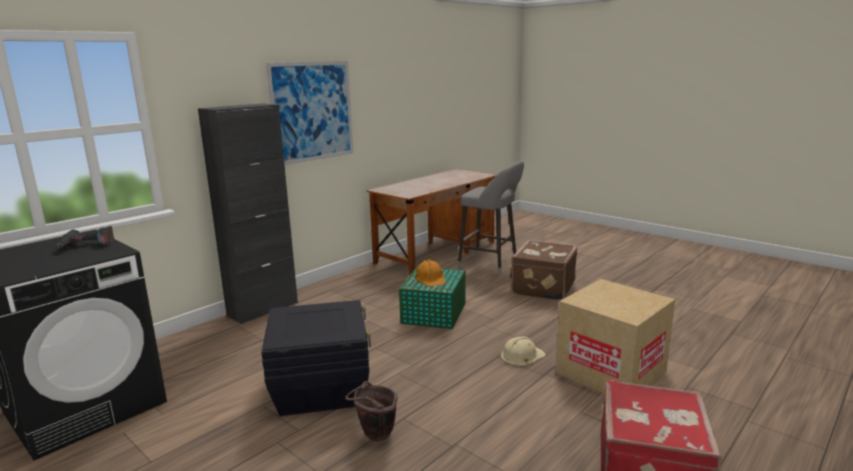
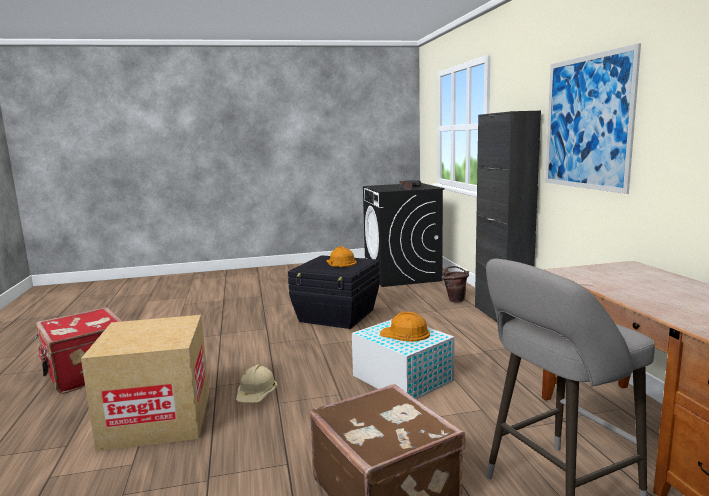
camera: 125 degrees right, 5 degrees down
brown bucket [345,381,397,441] -> brown bucket moved to [442,266,469,303]
green storage box [399,267,466,329] -> white storage box [352,319,455,399]
none -> orange hard hat [326,246,357,267]

